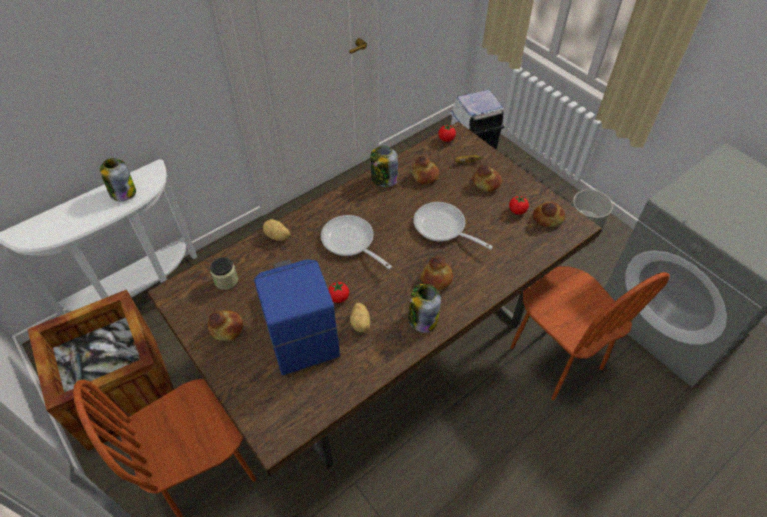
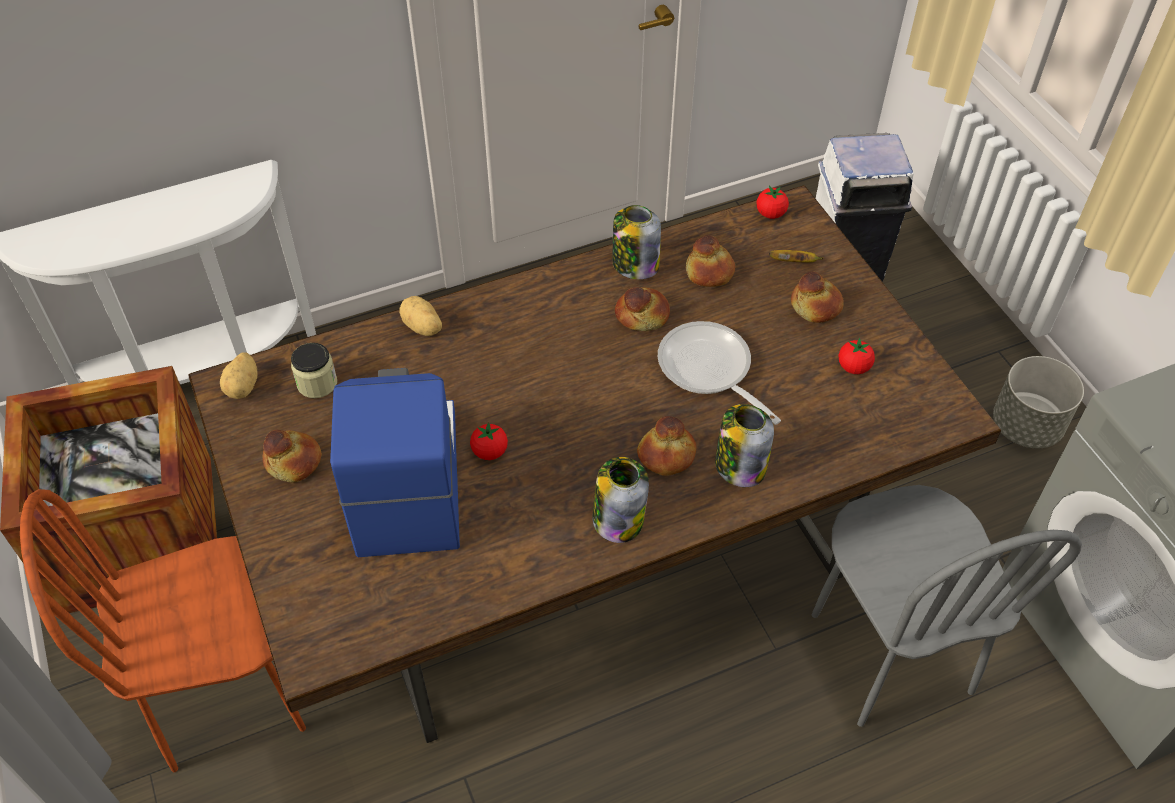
camera: 15 degrees right, 0 degrees up
jar [100,158,136,201] -> jar moved to [715,404,774,487]
frying pan [321,215,392,269] -> none
potato [350,302,370,332] -> potato moved to [220,352,258,399]
brown chair [510,266,670,400] -> grey chair [812,485,1082,727]
bread [533,202,565,227] -> bread moved to [615,287,670,331]

